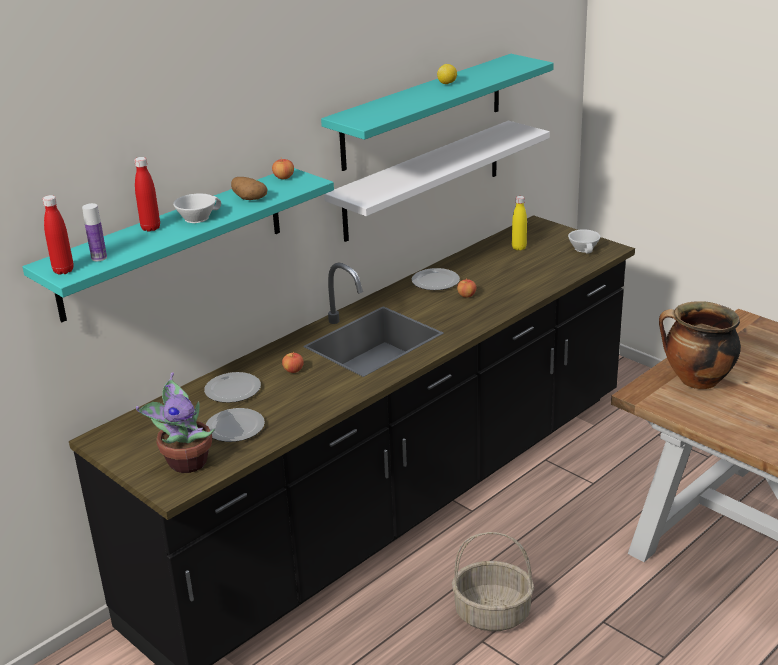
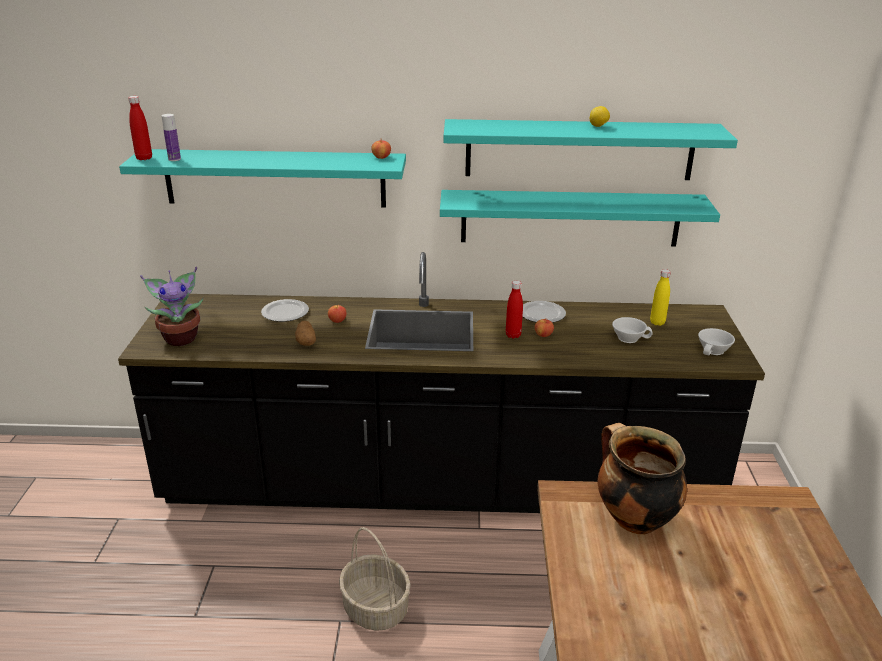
camera: 45 degrees right, 0 degrees up
red bottle [134,157,160,232] -> red bottle moved to [506,281,523,339]
white cup [173,193,221,223] -> white cup moved to [612,317,653,343]
plate [206,408,265,442] -> none
potato [231,177,267,200] -> potato moved to [295,321,316,346]
white shelf [324,121,550,242] -> turquoise shelf [440,190,720,246]

